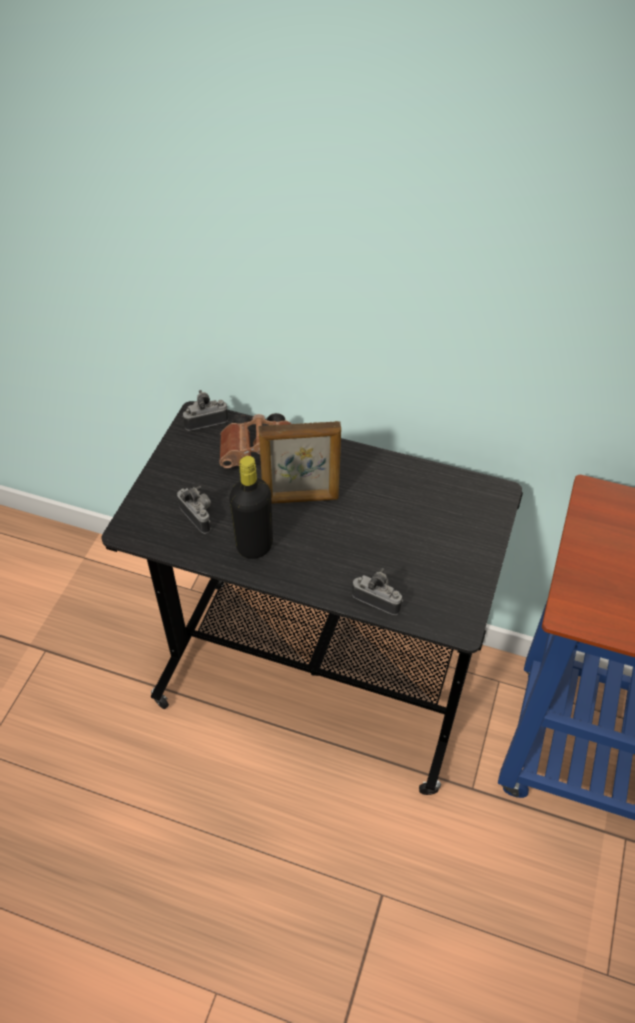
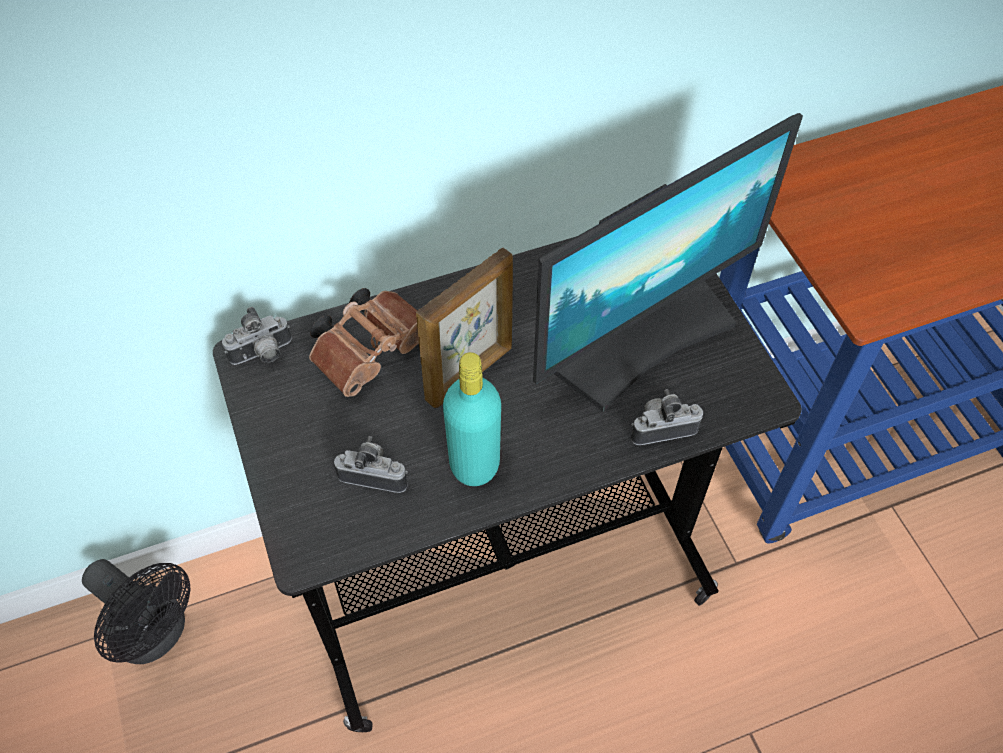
camera: 40 degrees left, 5 degrees up
camera [182,390,228,431] -> camera turned 150 degrees counterclockwise [222,307,292,365]
black bottle [229,456,273,559] -> turquoise bottle [443,352,501,486]
none -> black fan [82,559,190,664]
none -> monitor [533,113,803,411]

